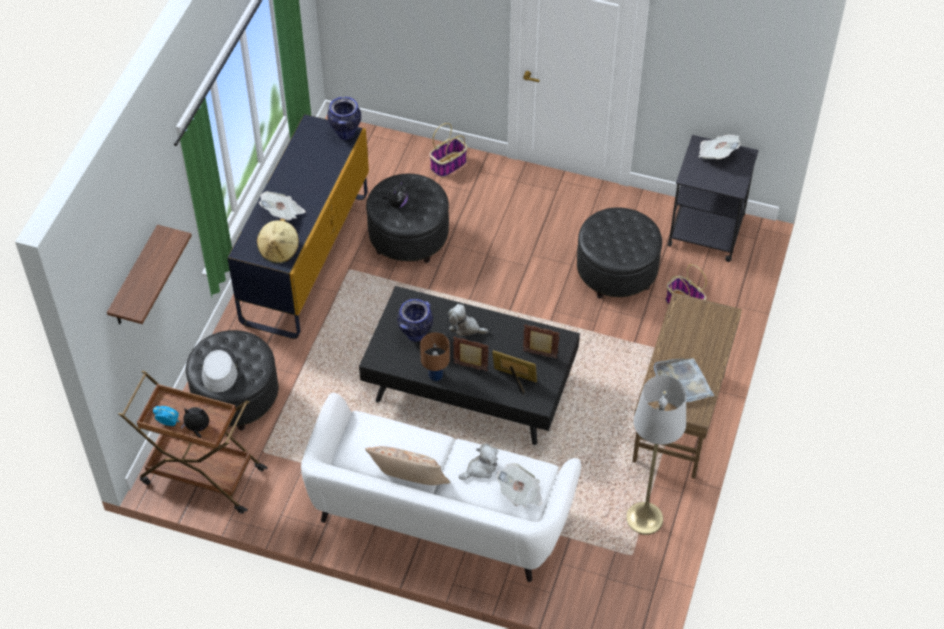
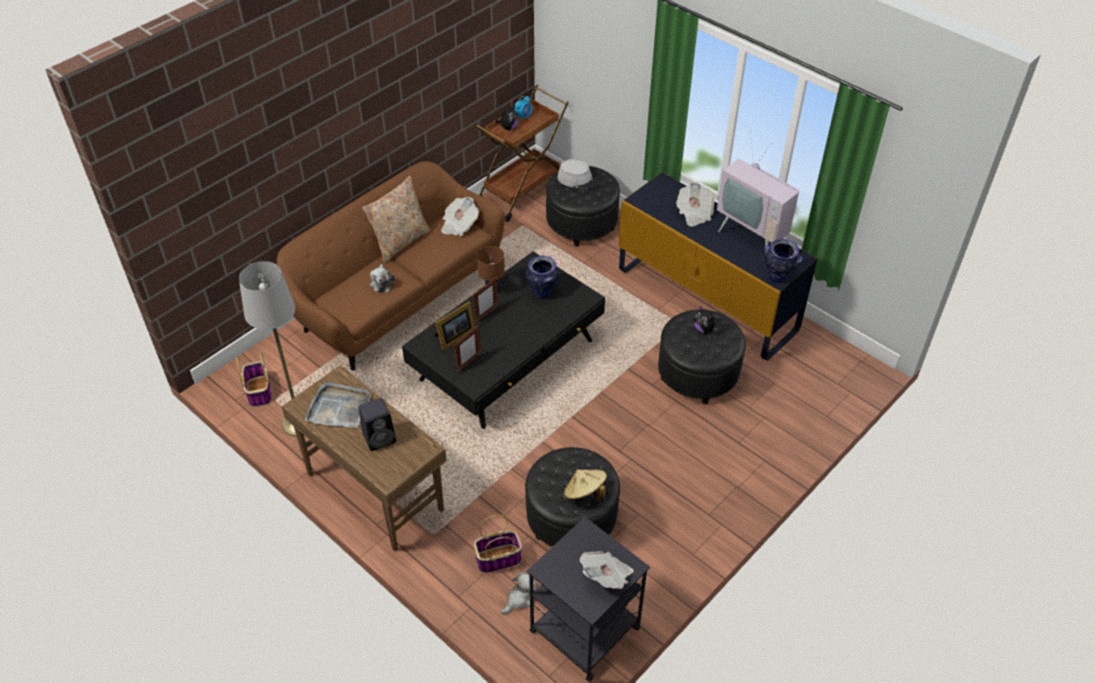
camera: 115 degrees right, 5 degrees down
shelf [107,225,192,324] -> none
beige hat [257,219,299,264] -> beige hat moved to [564,469,607,502]
white sofa [301,392,581,582] -> brown sofa [276,161,505,371]
basket [429,123,467,177] -> basket moved to [236,352,271,407]
plush toy [448,304,488,336] -> plush toy moved to [501,572,537,614]
newspaper [497,463,543,507] -> newspaper moved to [441,197,479,236]
none -> black speaker [358,398,396,451]
none -> television [717,131,799,252]

